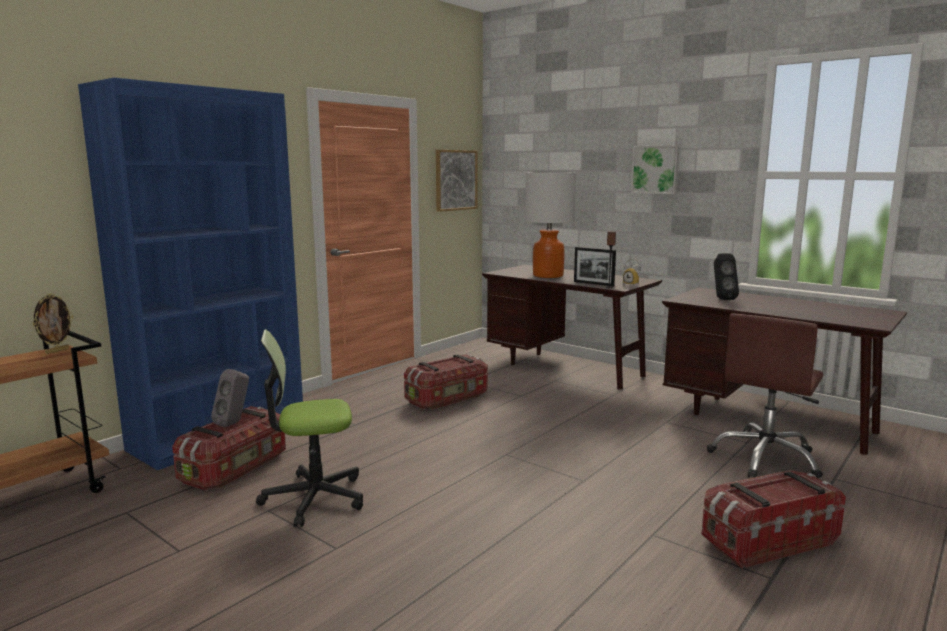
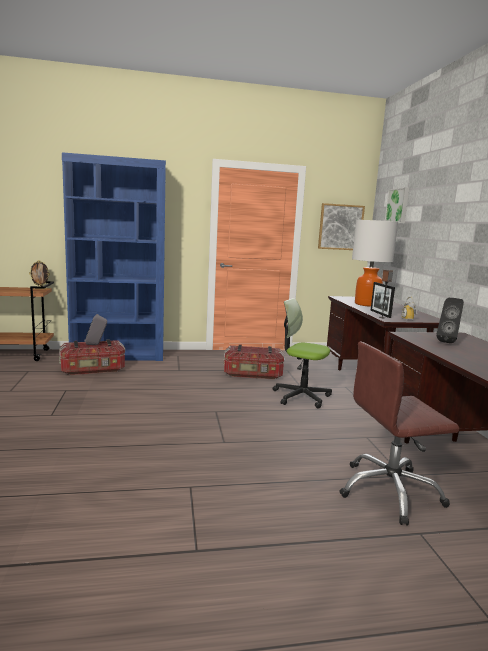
camera: 40 degrees right, 0 degrees up
office chair [256,330,363,527] -> office chair moved to [273,298,332,409]
picture [631,145,680,194] -> picture moved to [385,187,409,224]
storage box [702,470,846,569] -> none

